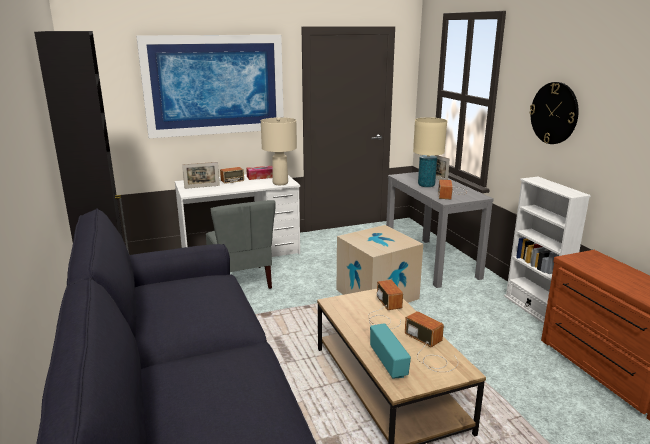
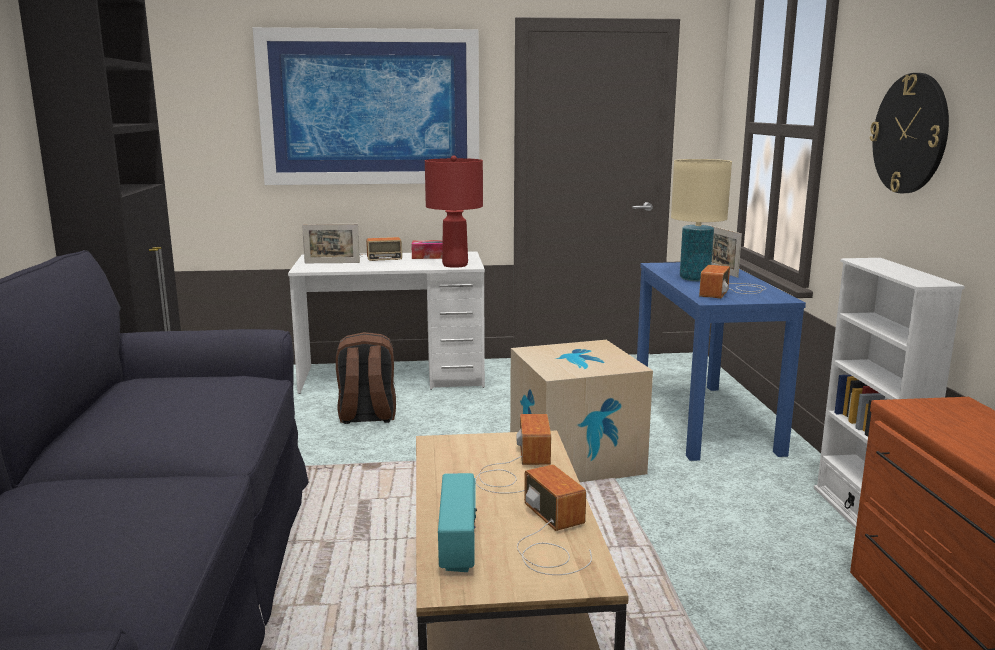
camera: 15 degrees right, 5 degrees down
grey chair [206,200,276,289] -> brown backpack [336,332,396,424]
beige table lamp [261,117,297,185] -> red table lamp [425,156,483,268]
grey console table [386,172,494,288] -> blue console table [637,262,806,461]

